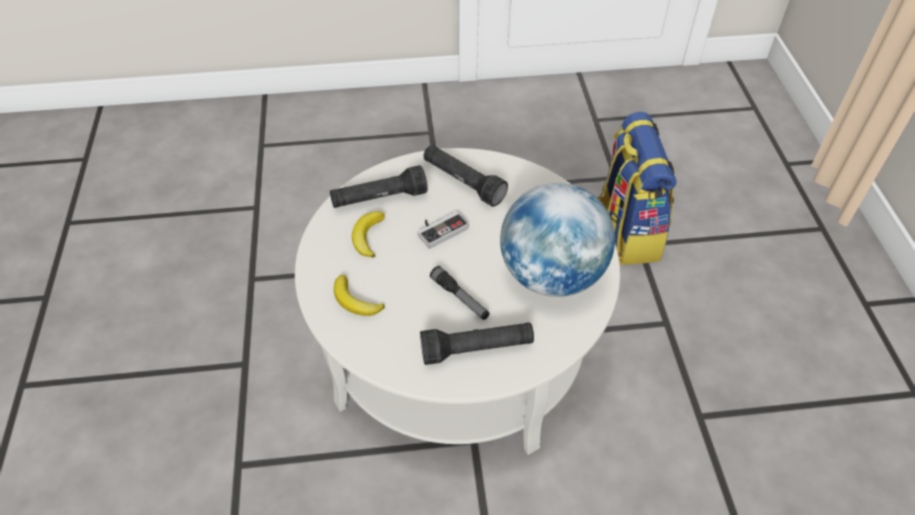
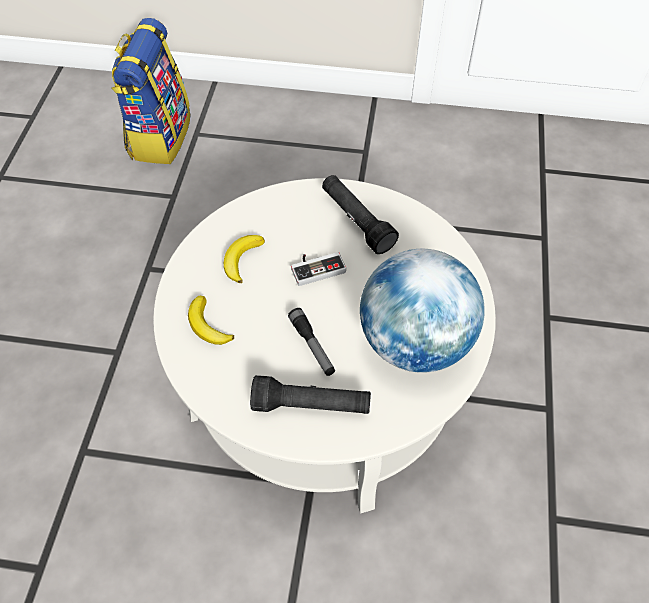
camera: 15 degrees right, 5 degrees up
black flashlight [330,165,427,208] -> none
backpack [597,112,677,265] -> backpack moved to [112,18,190,164]

